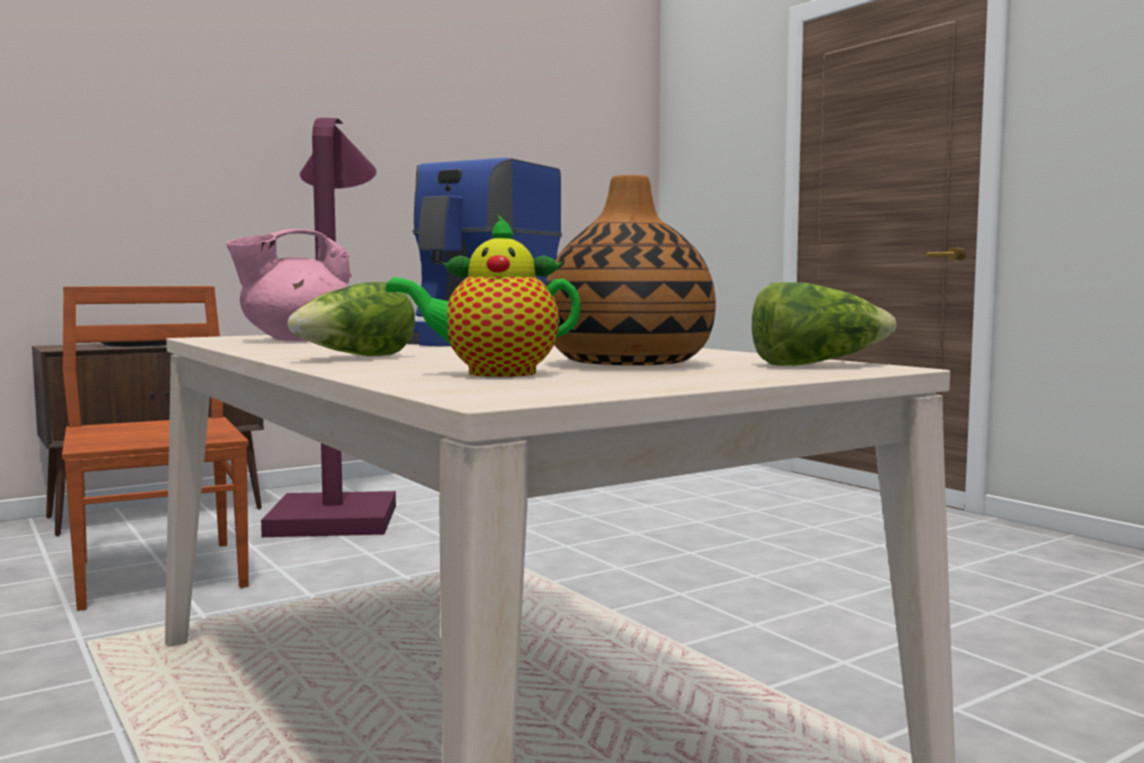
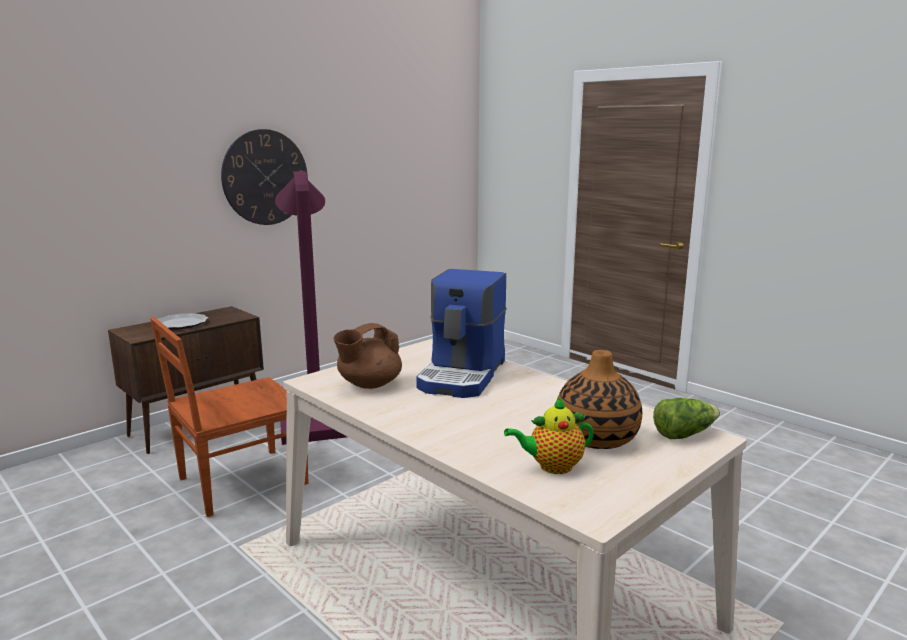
camera: 10 degrees left, 10 degrees up
brown chair [62,286,249,611] -> brown chair turned 90 degrees counterclockwise [150,317,308,517]
pink teapot [226,229,352,341] -> brown teapot [334,323,402,389]
lettuce [288,282,415,356] -> none
none -> wall clock [221,129,308,225]

